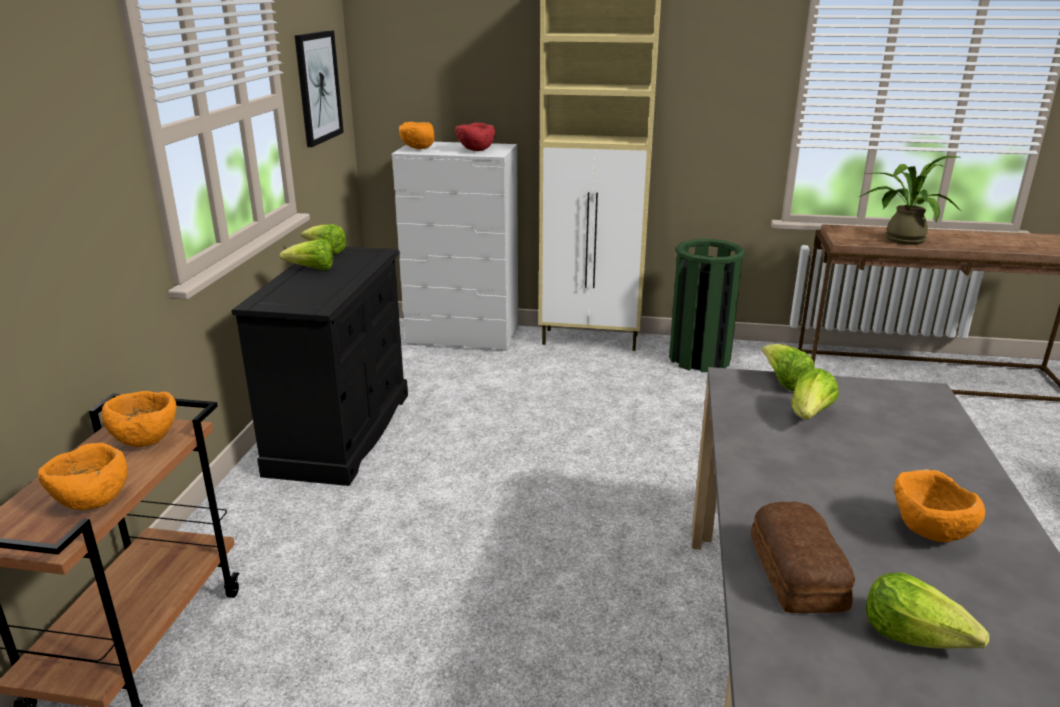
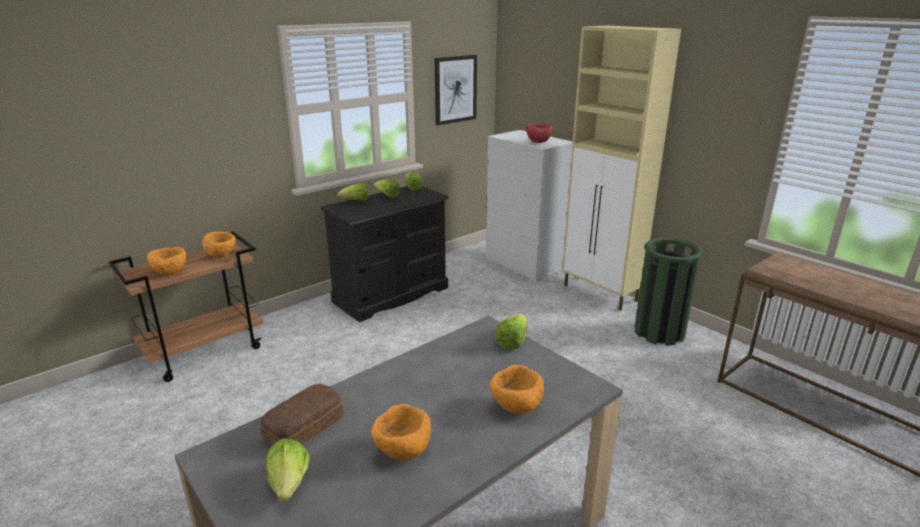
camera: 40 degrees right, 0 degrees up
orange bowl [399,122,434,149] -> orange bowl moved to [490,365,544,414]
lettuce [791,368,839,420] -> lettuce moved to [337,182,369,201]
potted plant [859,156,962,245] -> none

